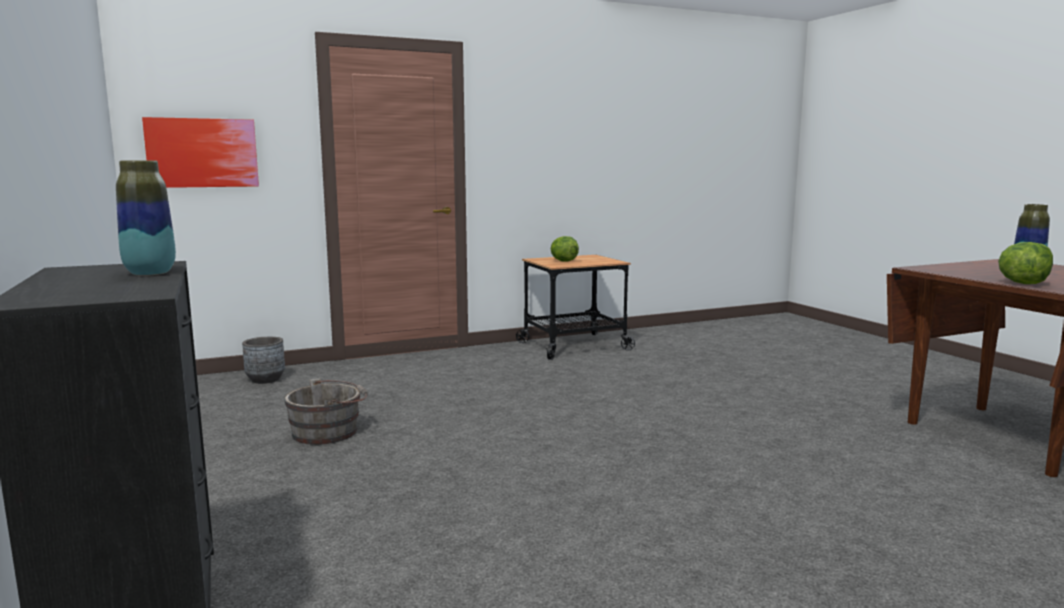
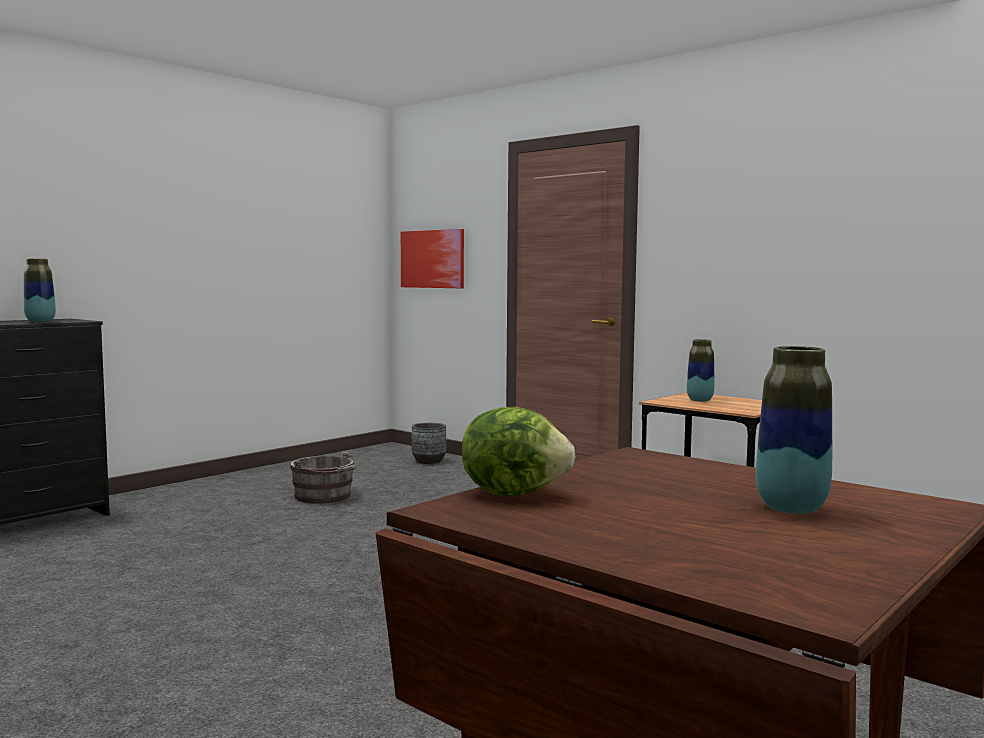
camera: 65 degrees right, 5 degrees down
lettuce [551,236,579,262] -> vase [687,339,715,402]

